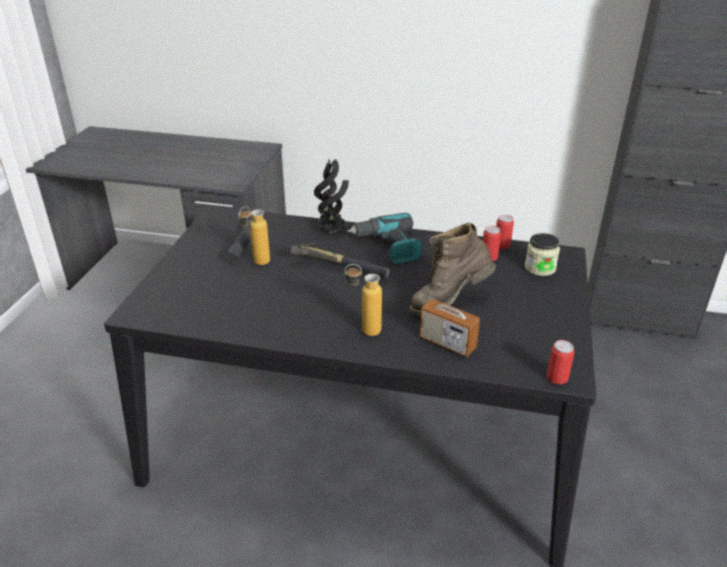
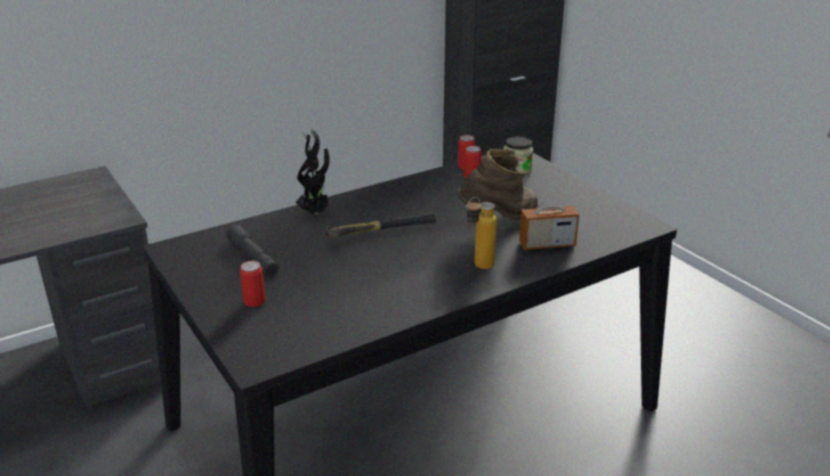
camera: 45 degrees left, 5 degrees down
bottle [238,206,270,265] -> none
power drill [347,213,422,264] -> none
brown boot [409,222,496,316] -> brown boot turned 135 degrees counterclockwise [457,149,539,220]
can [547,340,574,384] -> can moved to [240,261,266,307]

